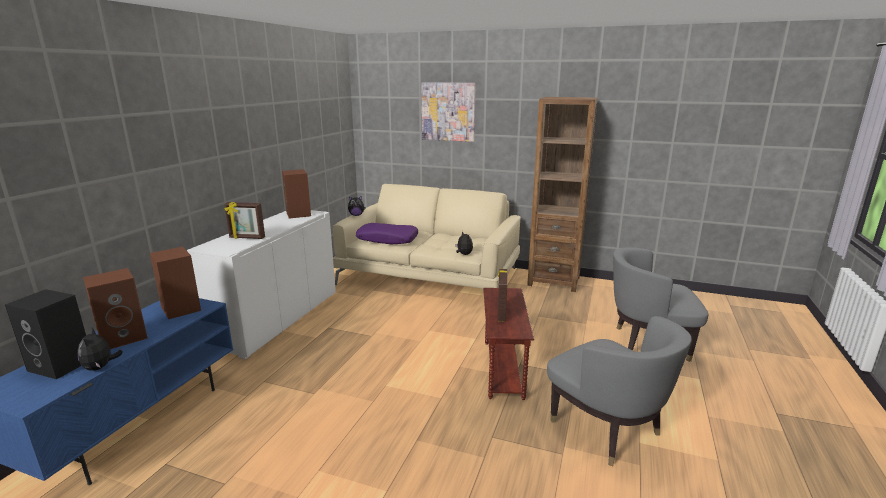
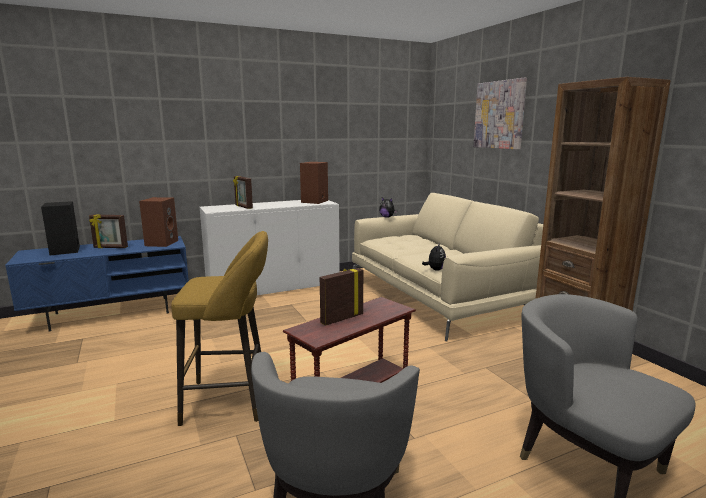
camera: 45 degrees right, 5 degrees down
plush toy [77,328,123,370] -> none
brown speaker [83,268,148,349] -> picture frame [89,214,128,248]
purple pillow [356,223,418,244] -> none
none -> yellow stool [171,231,268,426]

